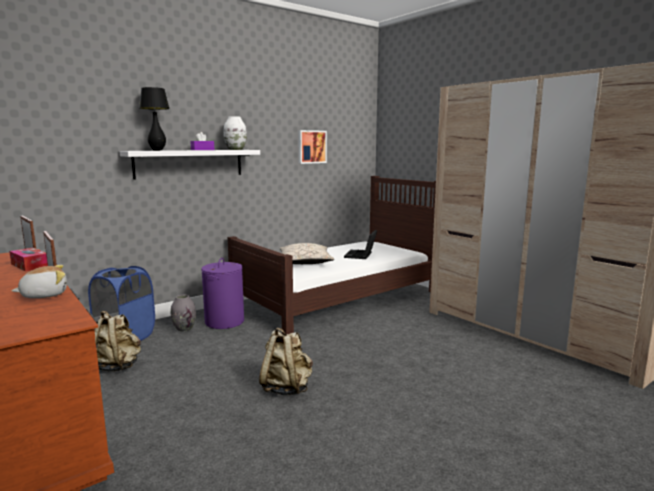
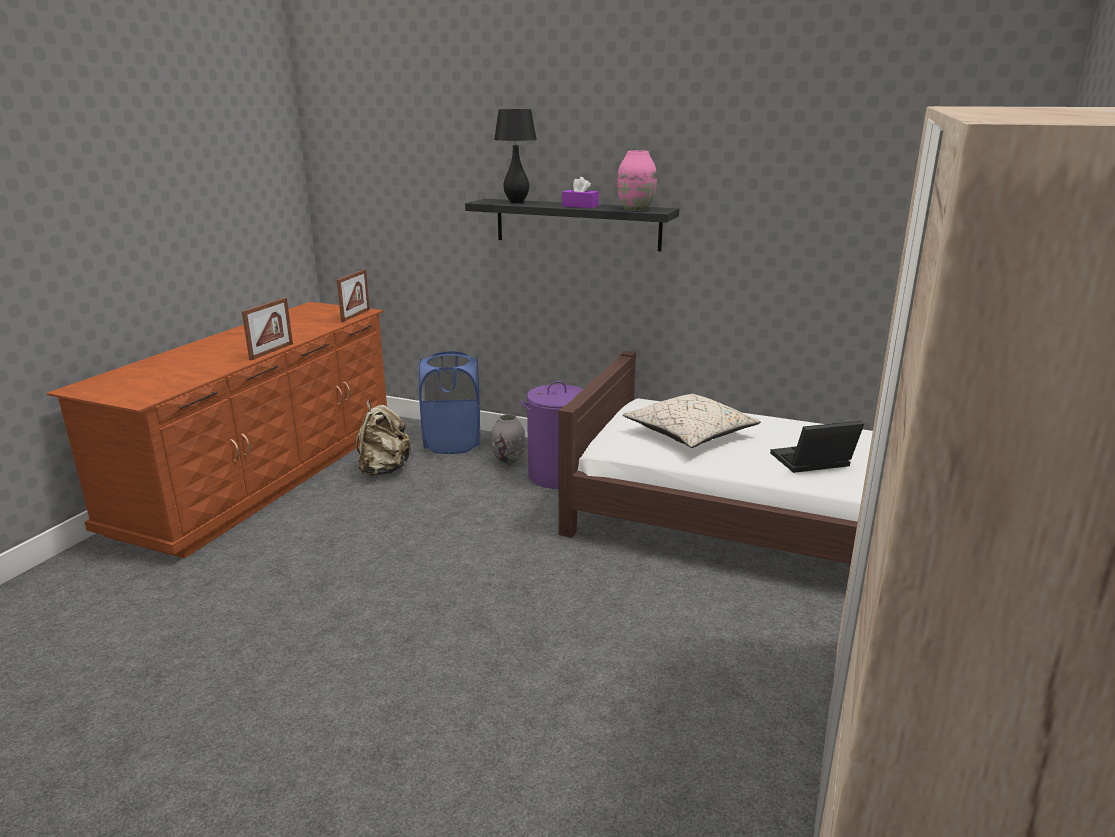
camera: 60 degrees right, 10 degrees up
tissue box [9,248,48,271] -> none
plush toy [11,265,67,298] -> none
white shelf [120,150,260,180] -> black shelf [465,199,679,251]
white vase [223,116,247,150] -> pink vase [617,150,657,211]
beige backpack [259,327,313,395] -> none
picture [298,130,327,164] -> none

